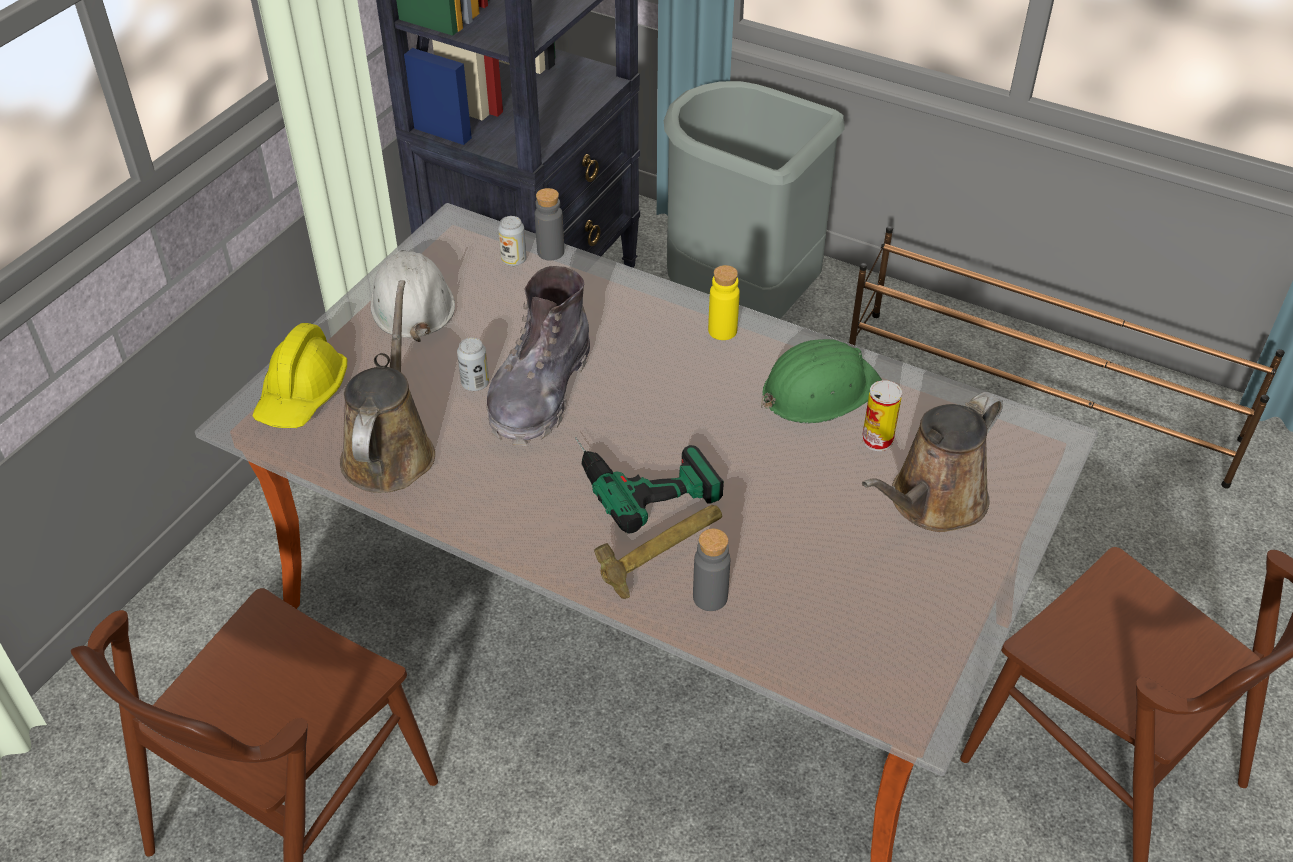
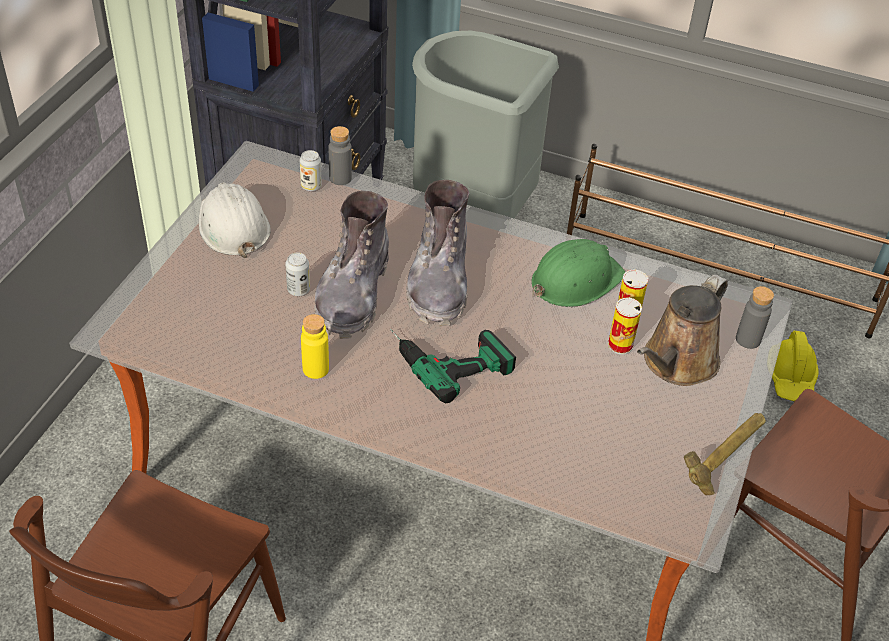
camera: 10 degrees left, 0 degrees up
yellow hard hat [252,323,347,428] -> yellow hard hat moved to [772,331,819,401]
brown watering can [340,280,435,493] -> none
hammer [594,505,722,599] -> hammer moved to [684,413,766,495]
grey bottle [693,529,730,611] -> grey bottle moved to [736,286,774,349]
yellow bottle [708,265,740,340] -> yellow bottle moved to [301,314,329,379]
none -> grey boot [406,180,469,327]
none -> can [608,297,642,354]

